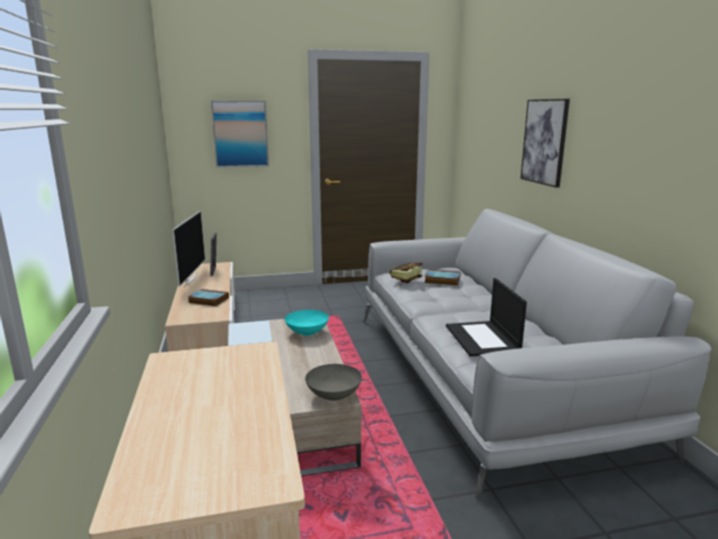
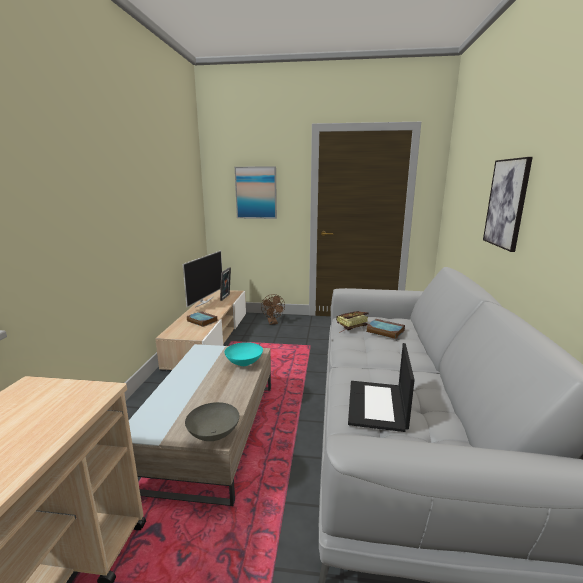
camera: 20 degrees right, 0 degrees up
none -> brown fan [261,294,285,325]

